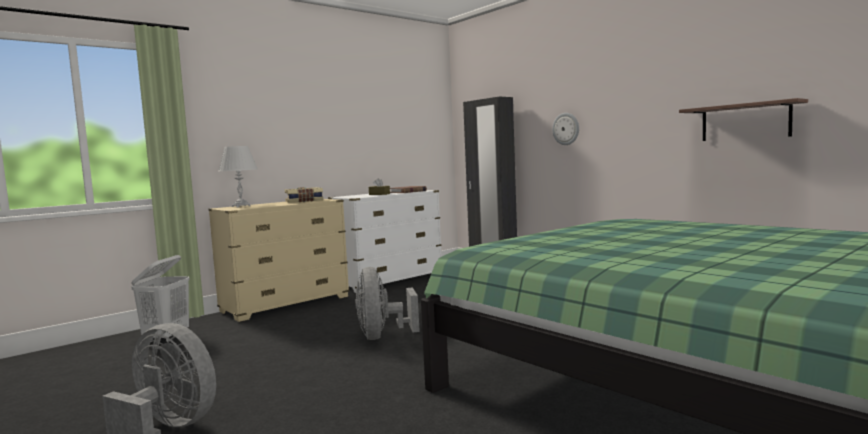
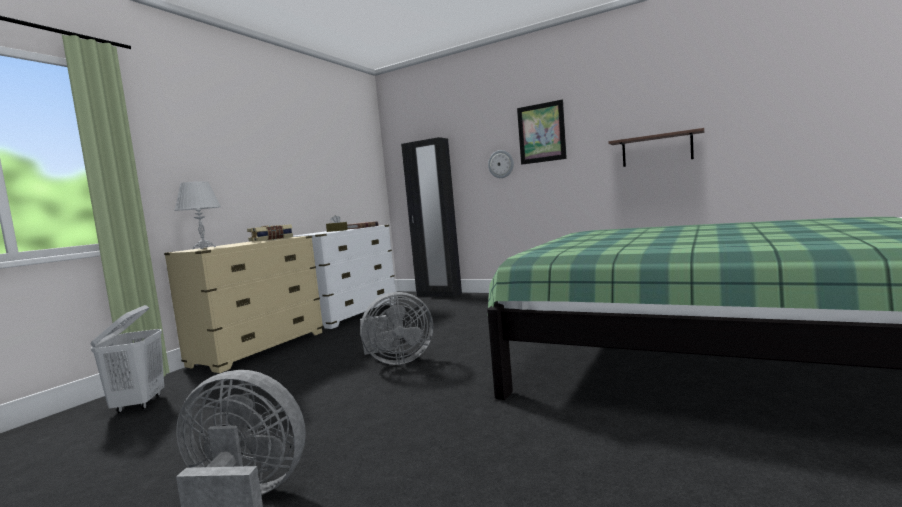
camera: 20 degrees left, 0 degrees up
grey fan [355,267,420,340] -> grey fan turned 75 degrees counterclockwise [360,292,433,365]
none -> picture [517,99,567,165]

